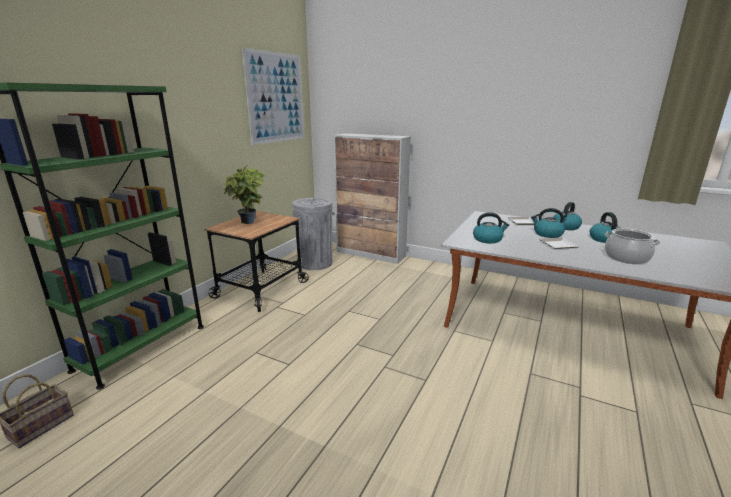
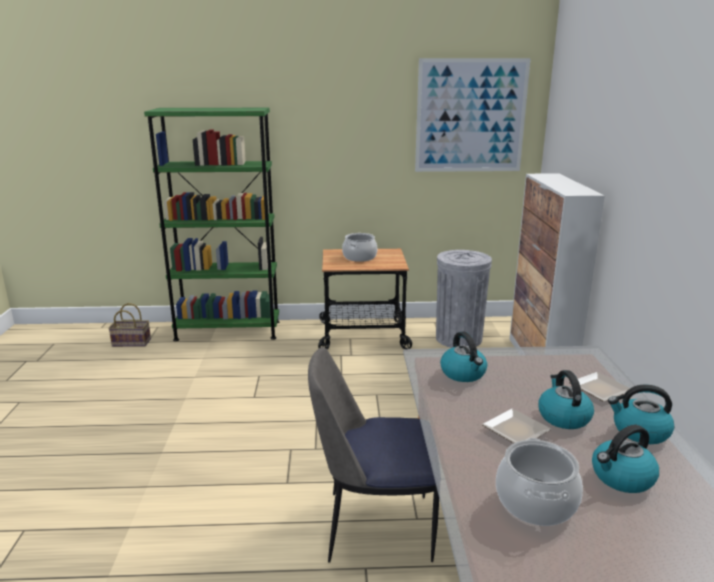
camera: 60 degrees right, 0 degrees up
potted plant [224,165,264,224] -> cooking pot [342,233,377,262]
none -> chair [308,347,439,563]

